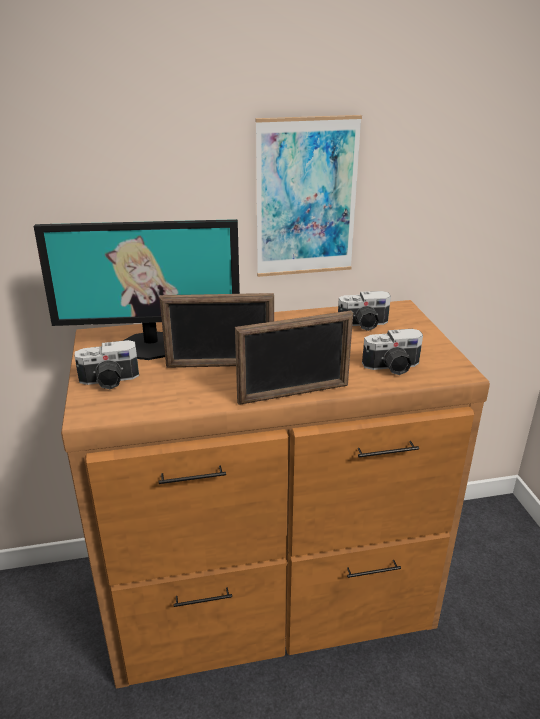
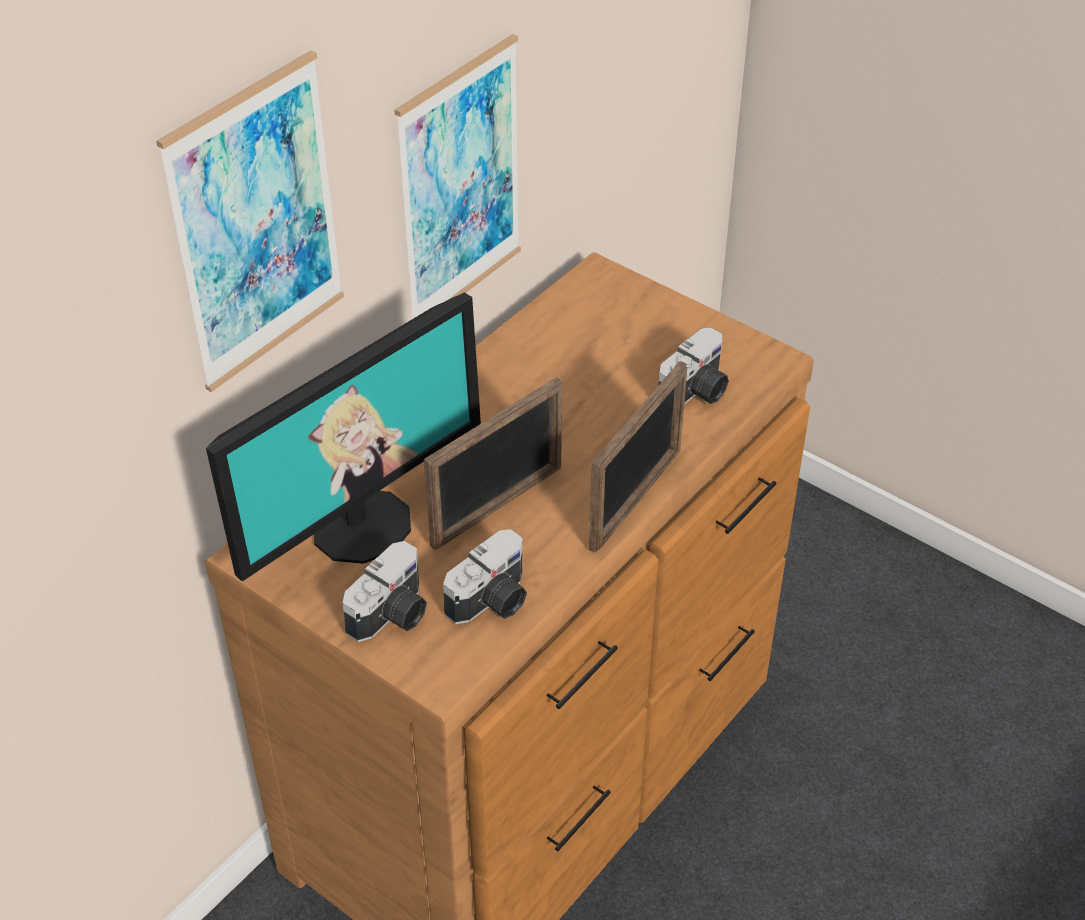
camera: 40 degrees left, 15 degrees up
camera [338,291,391,331] -> camera moved to [443,529,527,624]
none -> picture [156,50,344,392]

